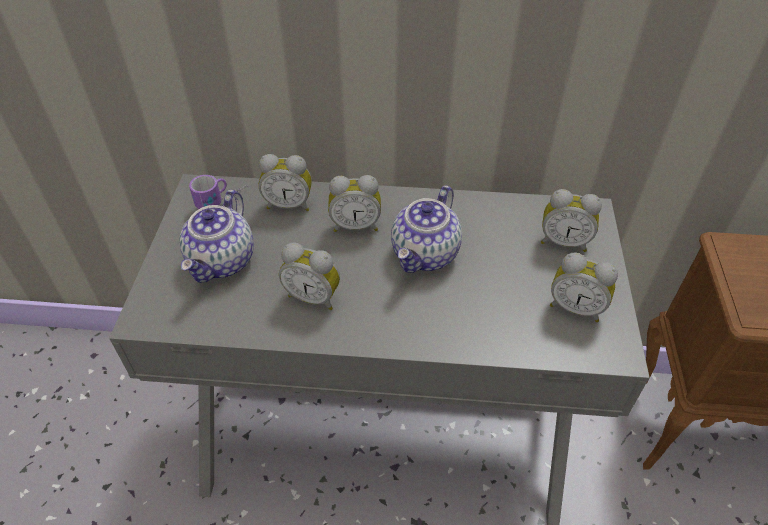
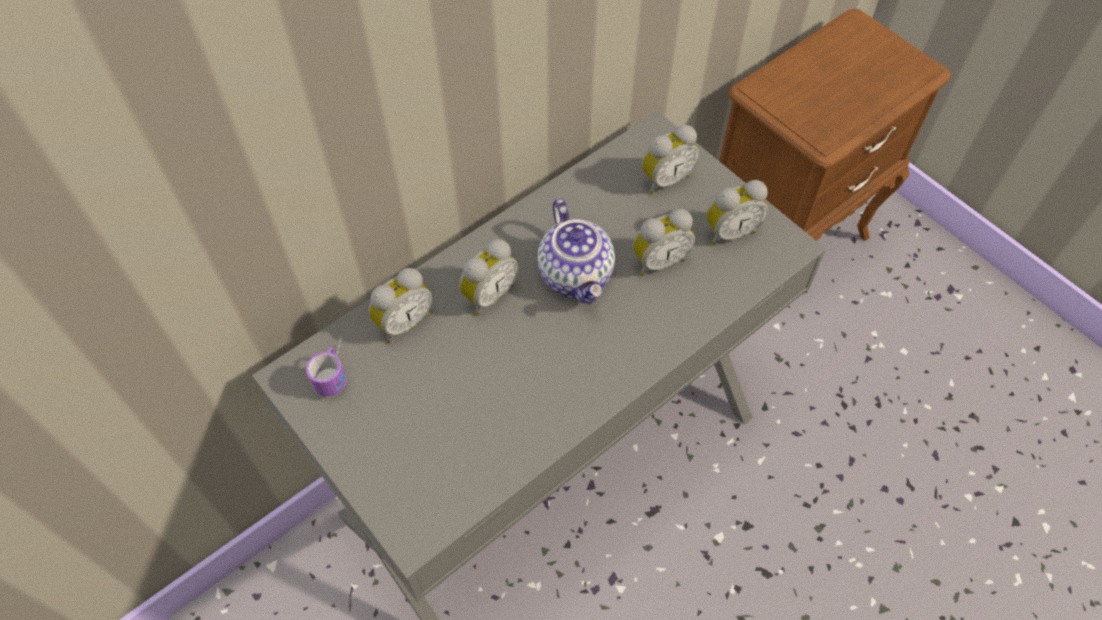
camera: 45 degrees left, 10 degrees up
teapot [179,190,254,283] -> none
alarm clock [279,242,340,310] -> alarm clock moved to [633,209,695,276]

